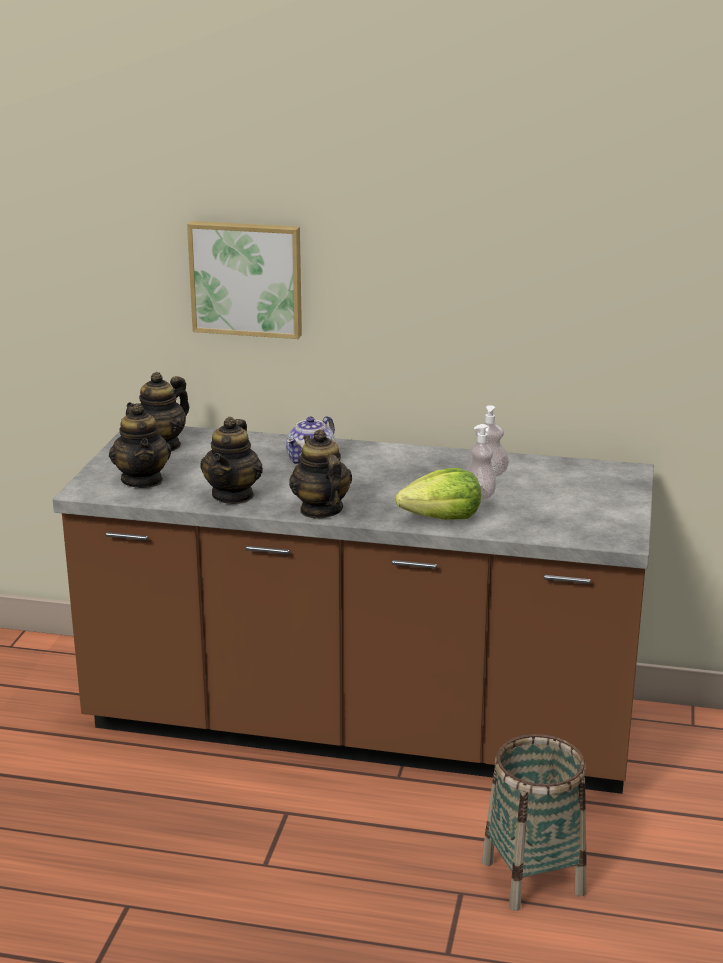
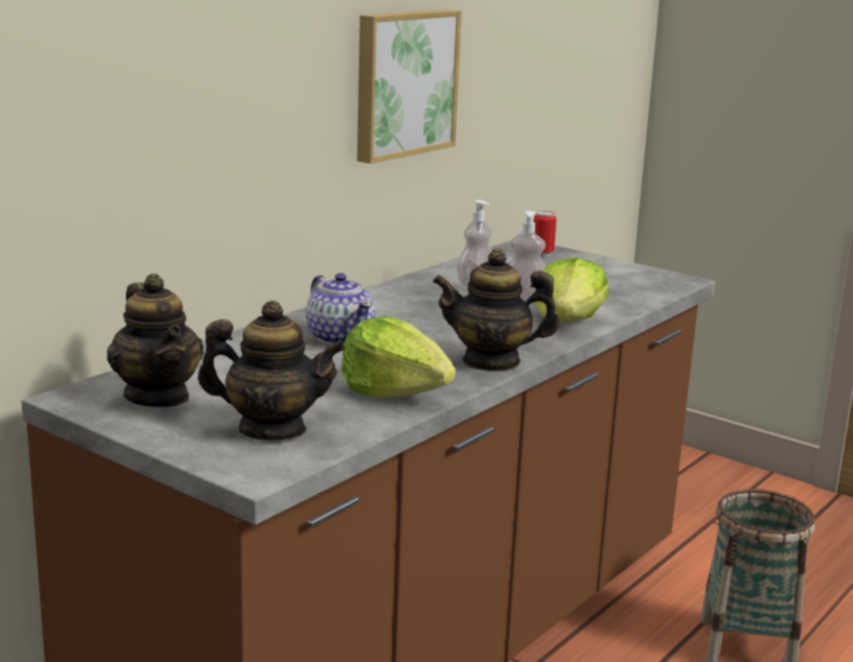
camera: 65 degrees left, 5 degrees down
picture [187,221,302,339] -> picture moved to [357,9,461,164]
teapot [200,417,263,504] -> lettuce [341,316,456,397]
none -> can [534,211,556,257]

